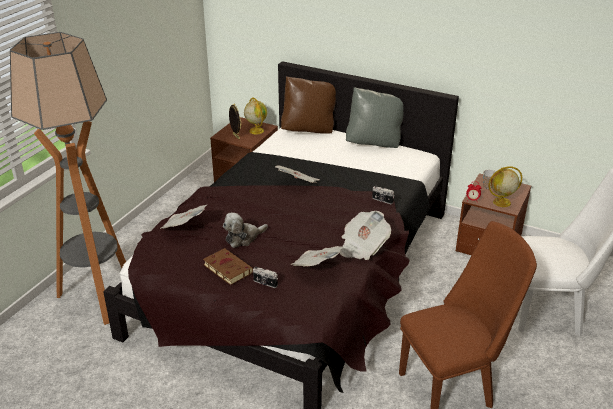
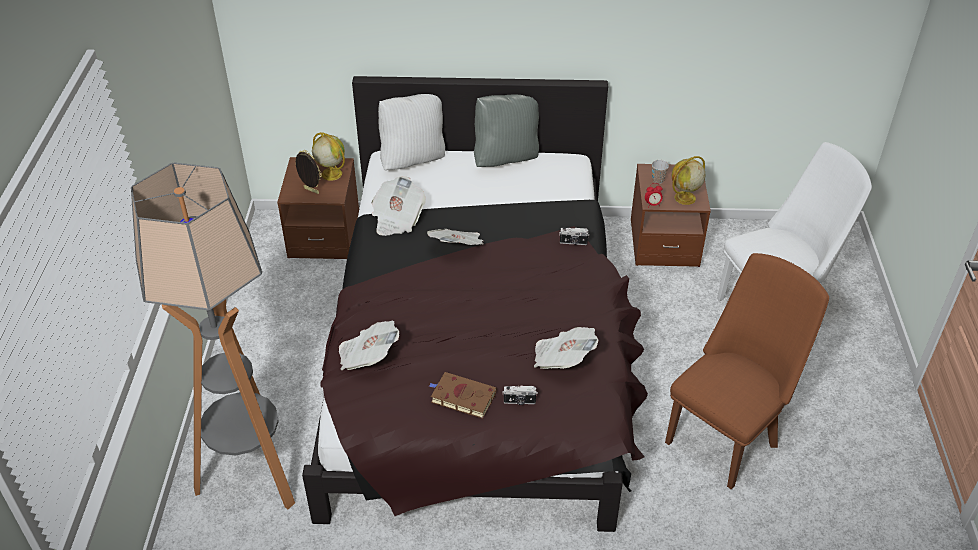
camera: 25 degrees left, 10 degrees up
plush toy [223,213,268,248] -> none
brown pillow [281,76,336,134] -> white pillow [378,94,445,170]
newspaper [340,211,391,260] -> newspaper moved to [372,176,426,236]

